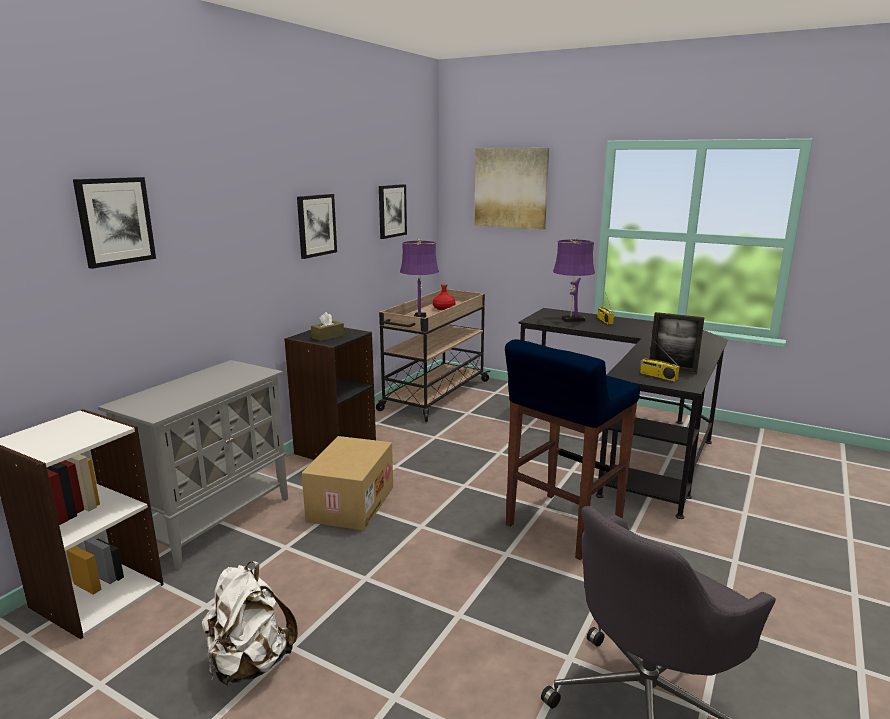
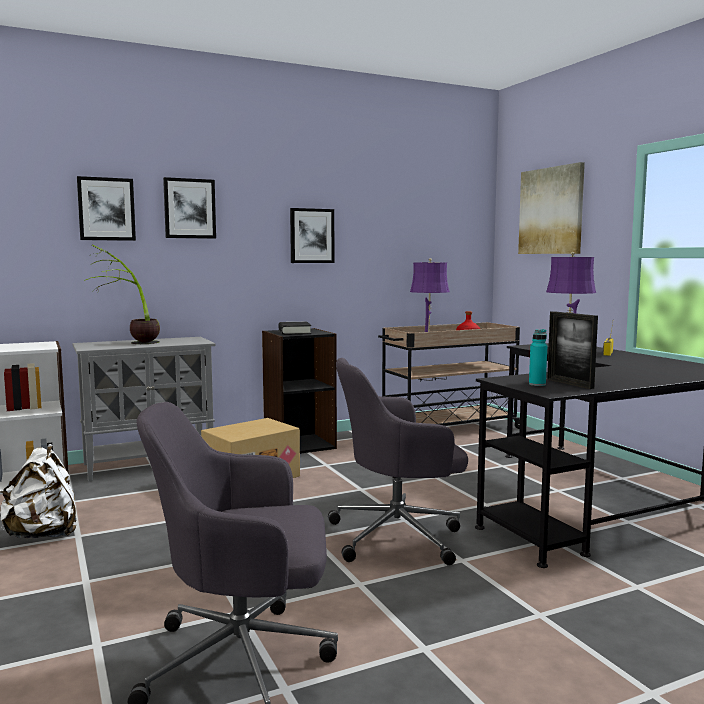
camera: 35 degrees right, 10 degrees down
brown tissue box [311,312,344,341] -> black book [278,322,311,335]
picture [379,184,407,239] -> picture moved to [163,177,216,239]
blue stool [505,339,640,560] -> grey office chair [328,358,468,565]
radio [640,339,680,382] -> turquoise bottle [529,329,547,386]
none -> potted plant [84,244,160,344]

